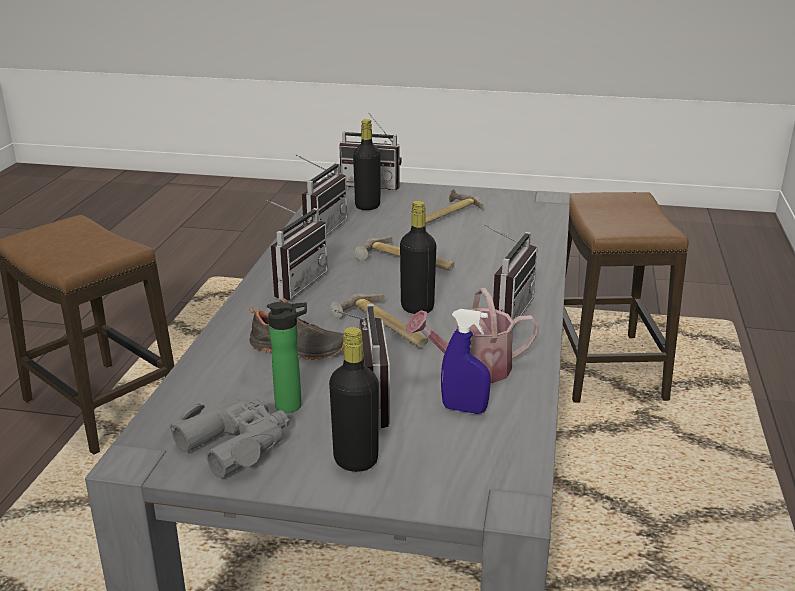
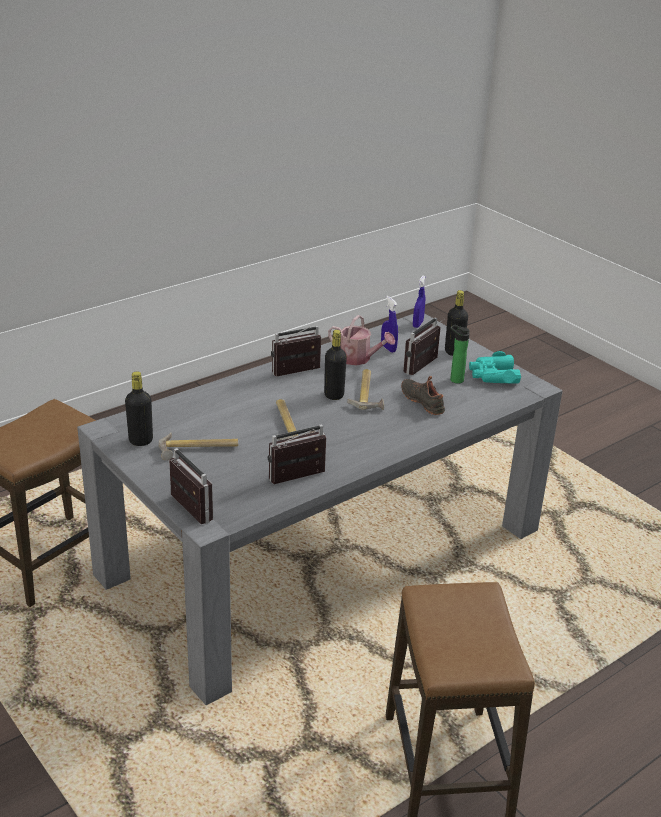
camera: 140 degrees left, 5 degrees up
grey binoculars [169,398,289,478] -> turquoise binoculars [469,351,521,384]
radio [266,200,328,300] -> none
black bottle [353,119,381,210] -> black bottle moved to [125,372,153,446]
none -> blue spray bottle [413,276,425,328]

